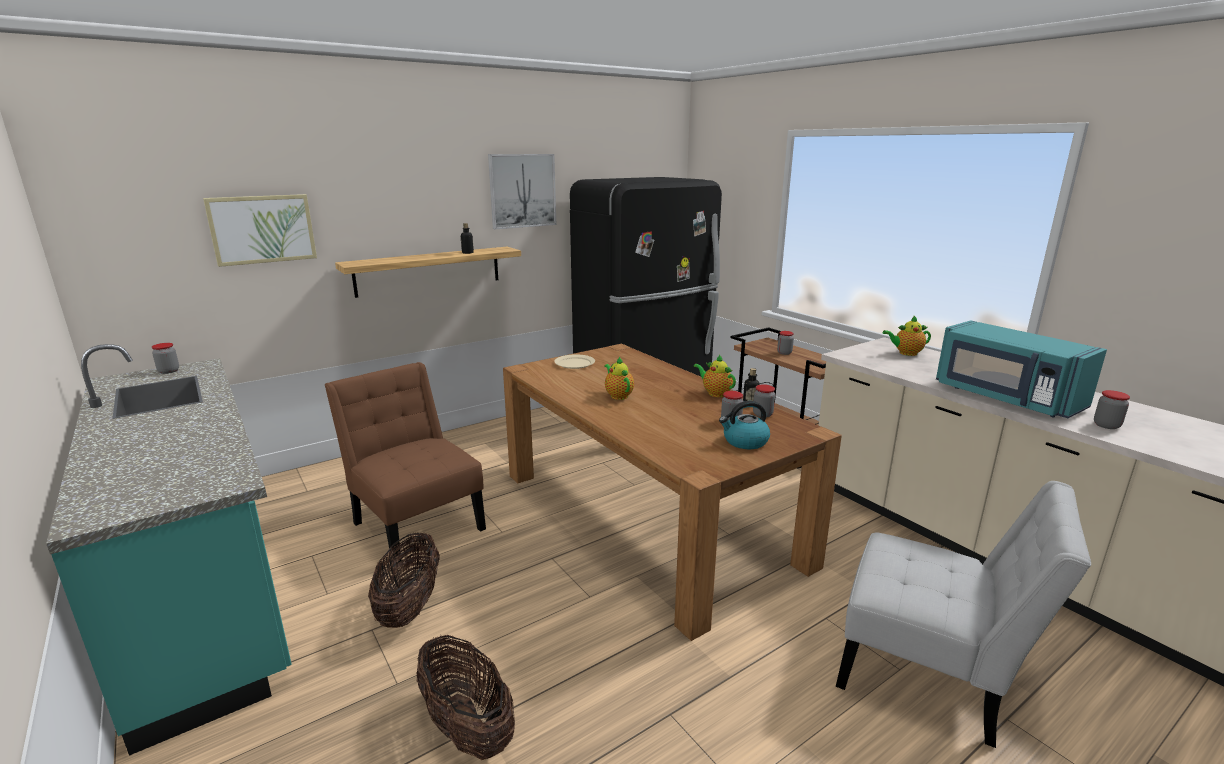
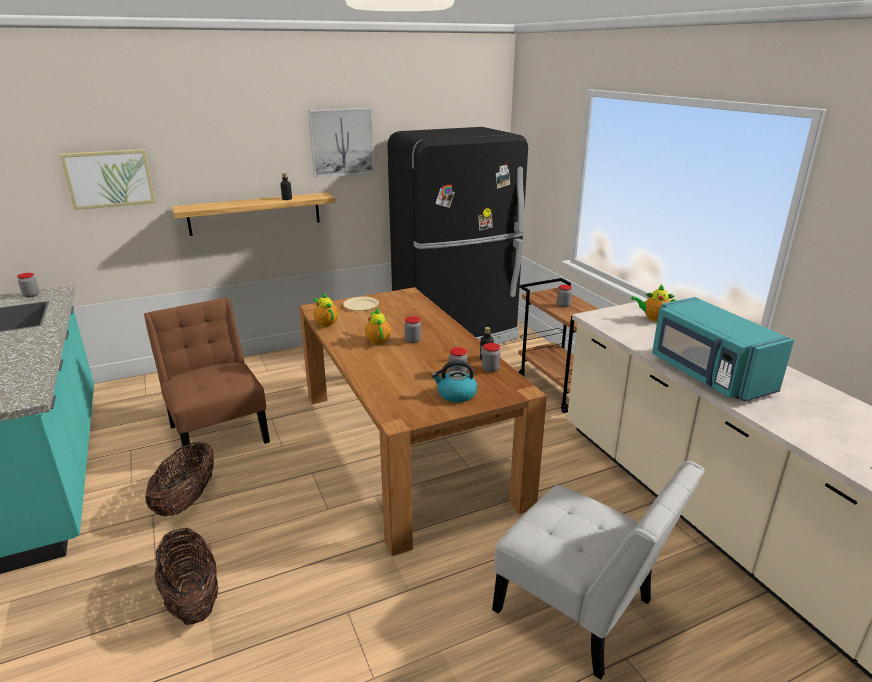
camera: 10 degrees right, 5 degrees up
teapot [694,355,736,397] -> teapot moved to [313,293,338,327]
jar [1094,390,1130,429] -> jar moved to [404,316,421,343]

